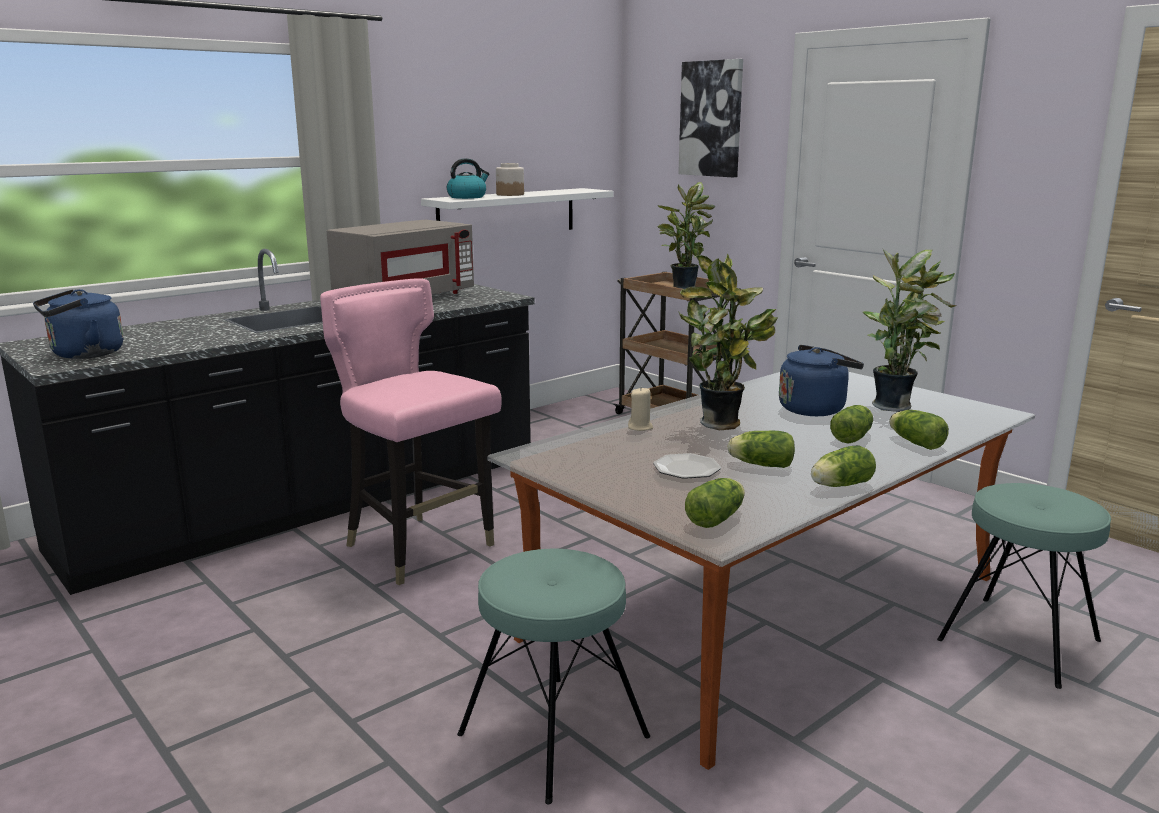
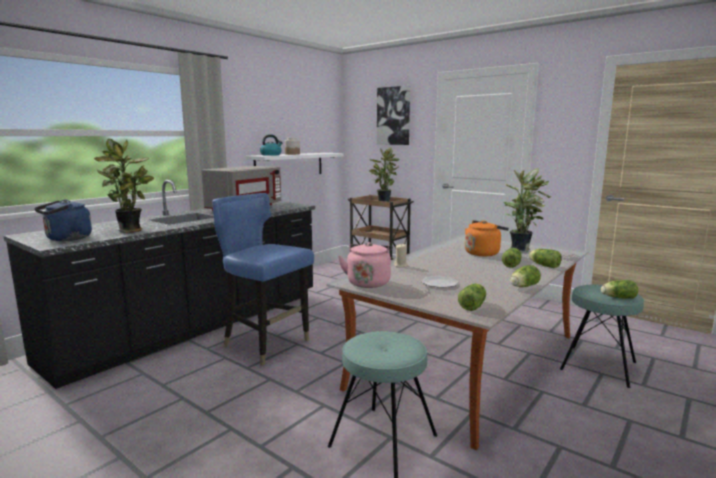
camera: 10 degrees left, 5 degrees down
pink chair [320,279,502,585] -> blue chair [212,193,314,366]
potted plant [678,253,778,430] -> potted plant moved to [94,139,154,233]
lettuce [727,431,795,468] -> lettuce moved to [601,280,638,299]
blue kettle [779,345,864,416] -> orange kettle [465,220,509,256]
none -> pink kettle [338,242,393,288]

